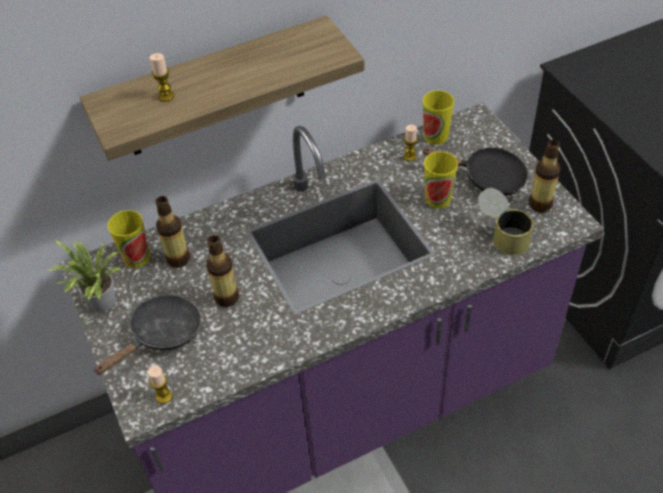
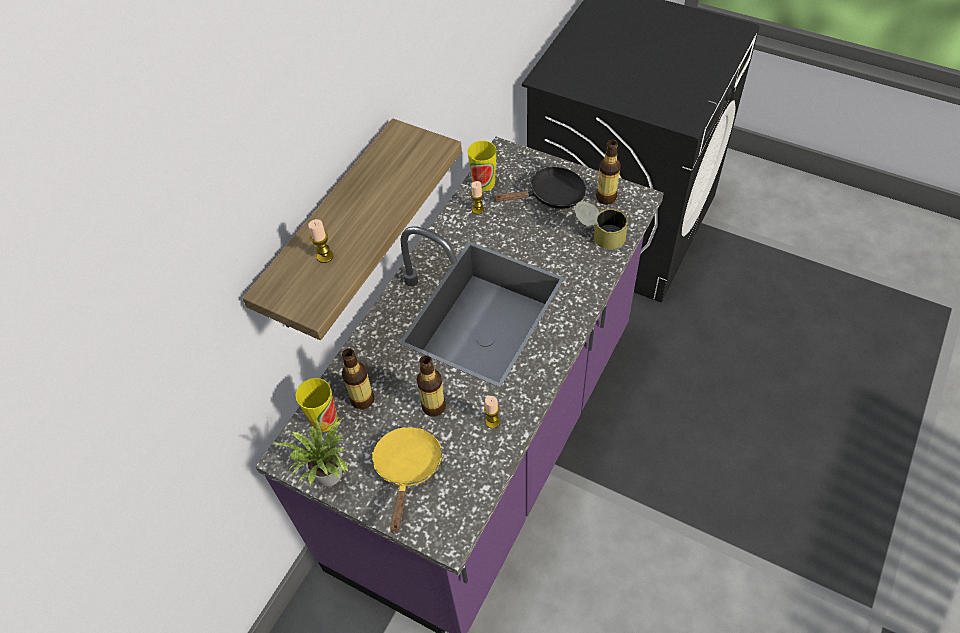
camera: 35 degrees left, 5 degrees up
black frying pan [93,295,201,375] -> yellow frying pan [372,427,443,534]
candle [148,366,173,404] -> candle moved to [484,396,500,429]
cup [424,151,458,208] -> none

